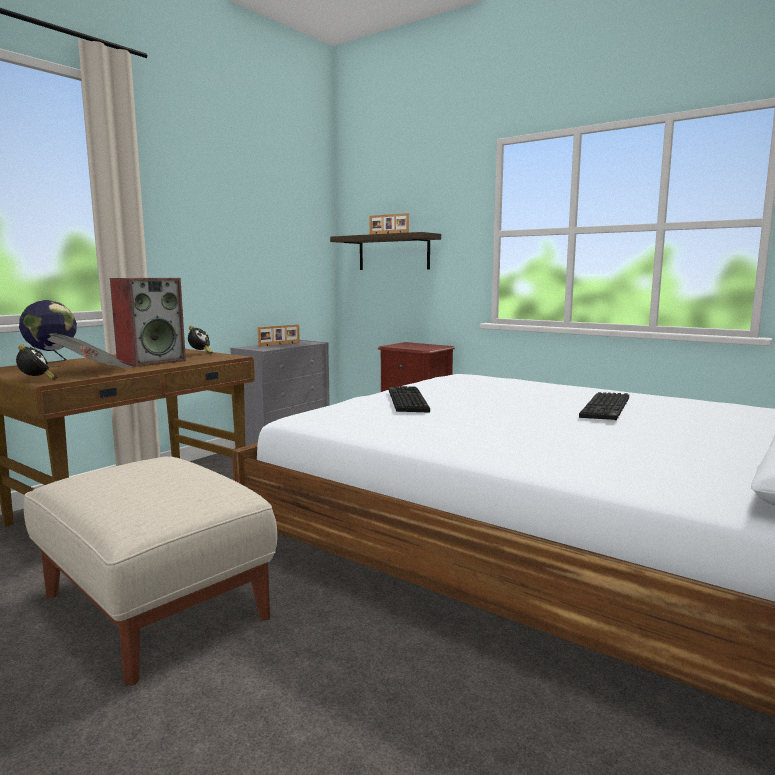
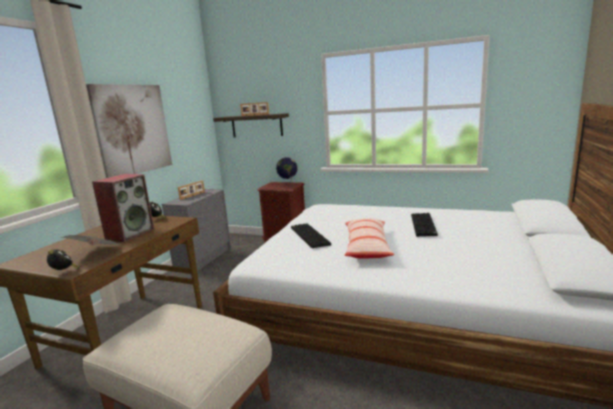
camera: 15 degrees left, 5 degrees up
globe [19,300,77,367] -> globe moved to [276,157,298,186]
none -> picture [86,84,172,178]
none -> pillow [344,219,394,259]

